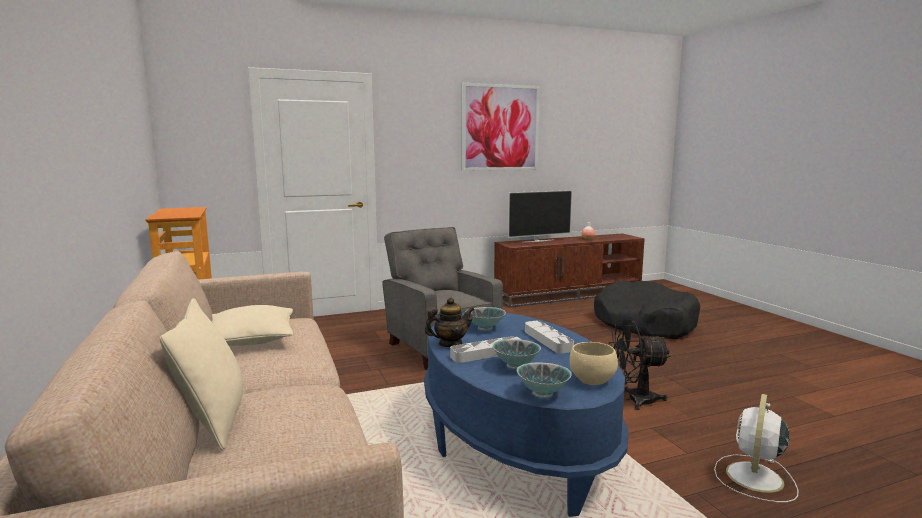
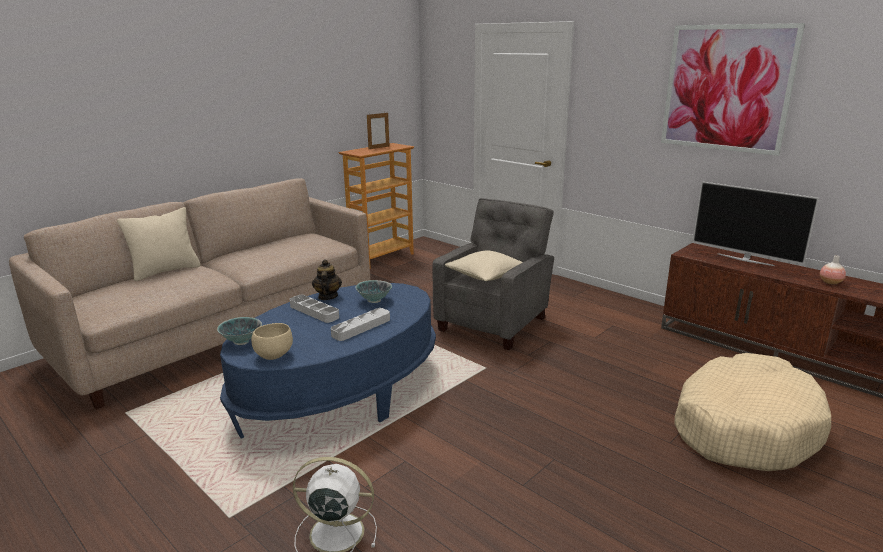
camera: 65 degrees right, 10 degrees up
beige pillow [212,305,293,346] -> beige pillow moved to [445,250,523,281]
teapot [425,297,475,347] -> teapot turned 135 degrees counterclockwise [312,259,342,300]
bowl [493,339,541,369] -> none
black dog bed [594,280,700,339] -> beige dog bed [674,353,831,471]
black fan [609,320,670,410] -> none
none -> picture frame [367,113,390,149]

